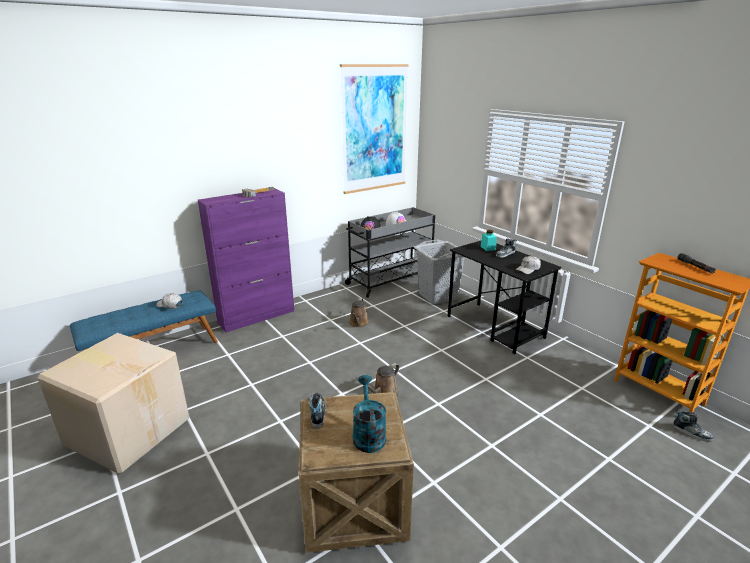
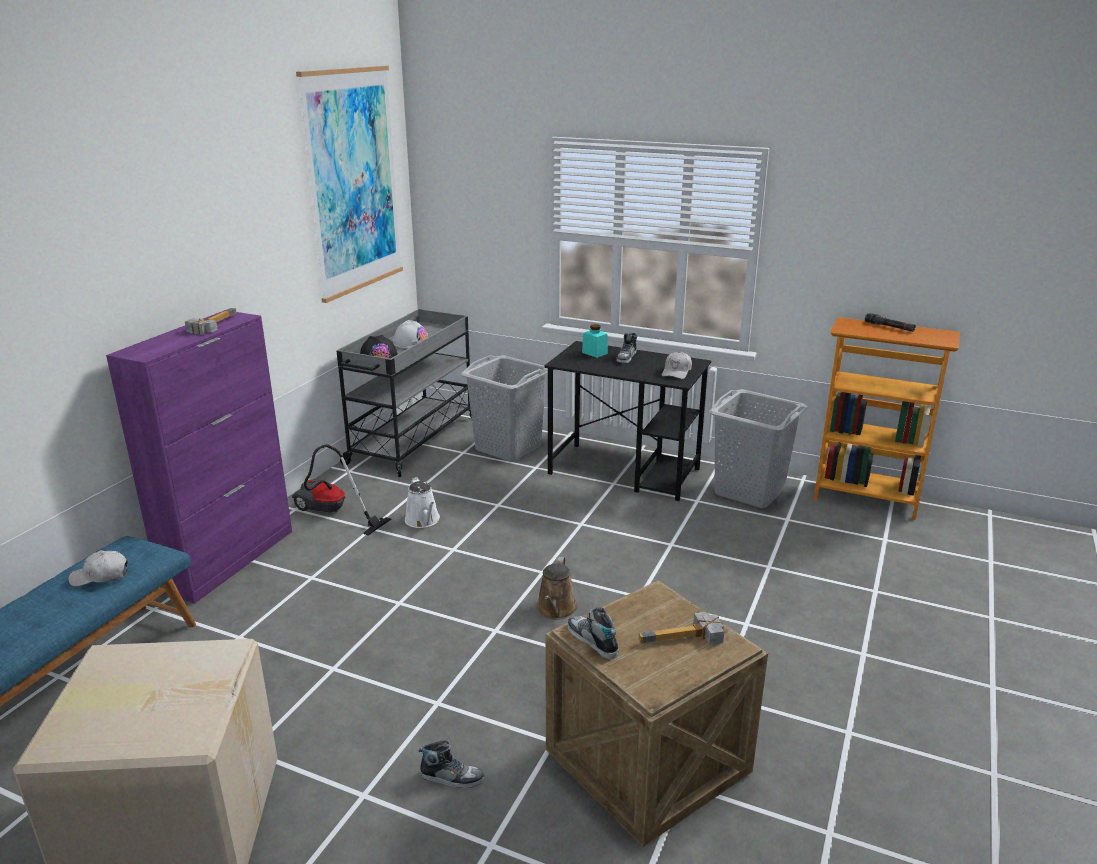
camera: 30 degrees left, 0 degrees up
brown watering can [349,298,369,327] -> white watering can [405,477,440,528]
turquoise watering can [353,375,386,453] -> hammer [639,612,724,645]
shoe [673,411,714,441] -> shoe moved to [419,740,484,788]
none -> vacuum cleaner [292,444,392,536]
none -> grey laundry basket [709,389,807,508]

